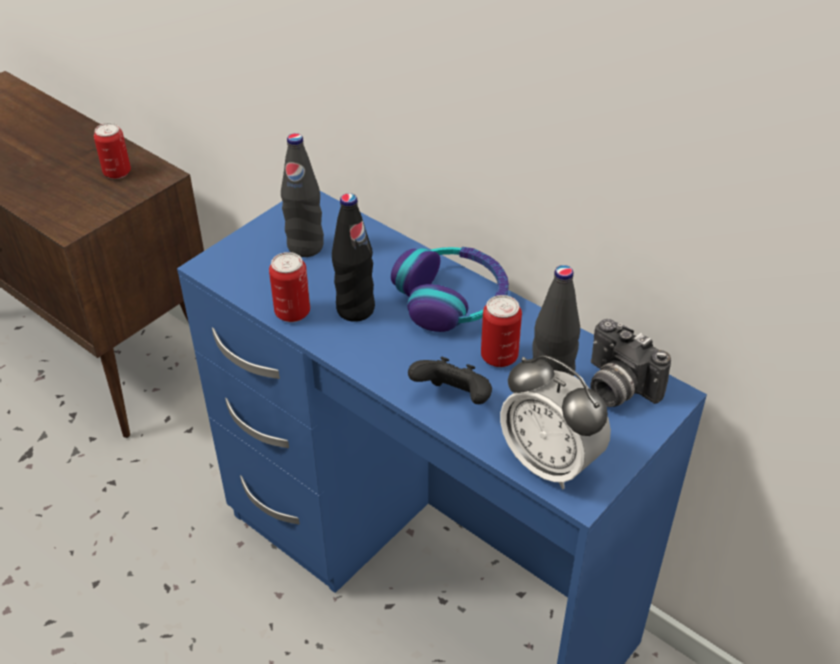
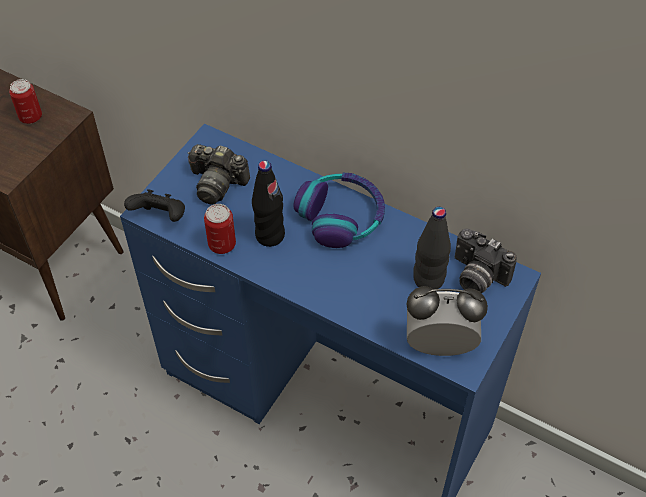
camera: 10 degrees left, 10 degrees up
black bottle [281,133,324,257] -> camera [188,144,250,205]
black game controller [408,357,492,404] -> black game controller moved to [124,189,185,222]
can [481,295,522,367] -> none
alarm clock [500,355,611,489] -> alarm clock turned 150 degrees clockwise [406,286,488,356]

